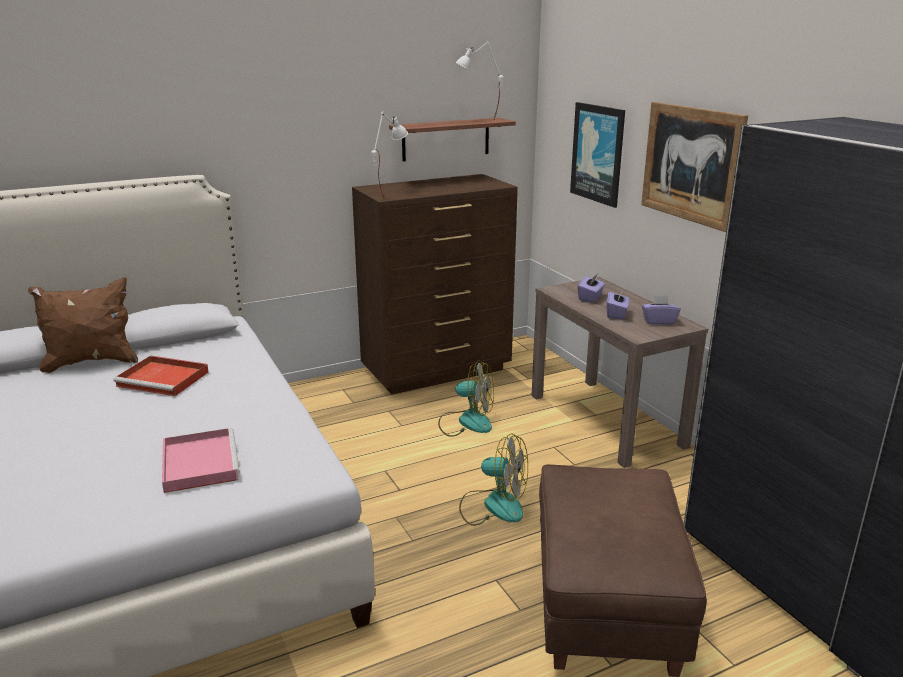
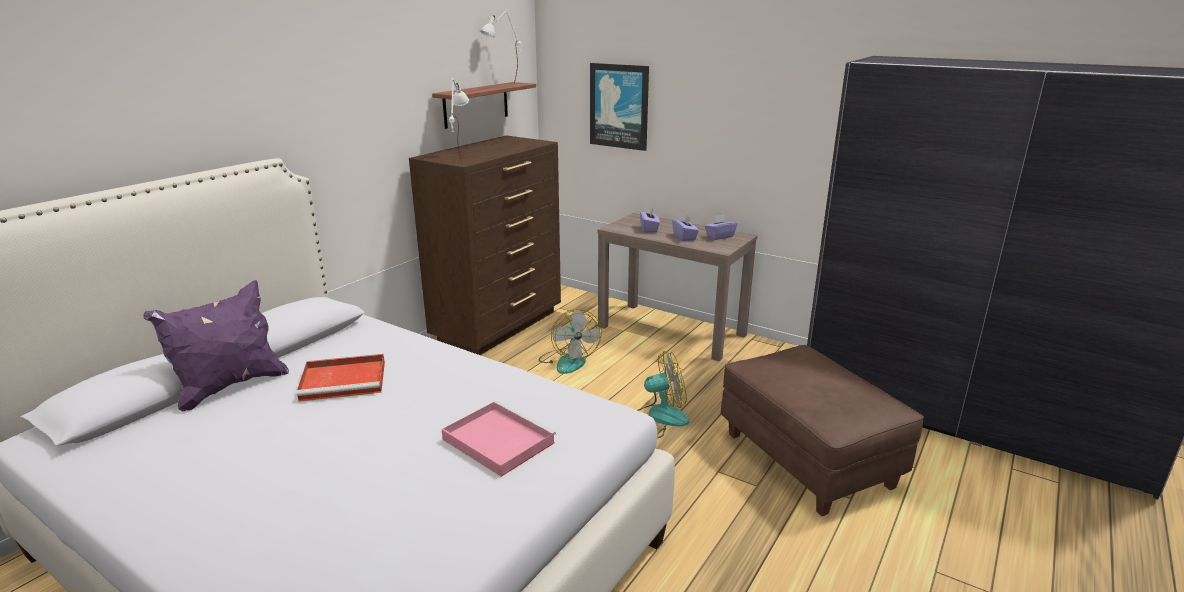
camera: 30 degrees left, 0 degrees up
brown pillow [28,277,138,373] -> purple pillow [143,280,289,412]
fan [438,360,494,437] -> fan turned 90 degrees clockwise [539,309,602,374]
picture [641,102,748,232] -> none

